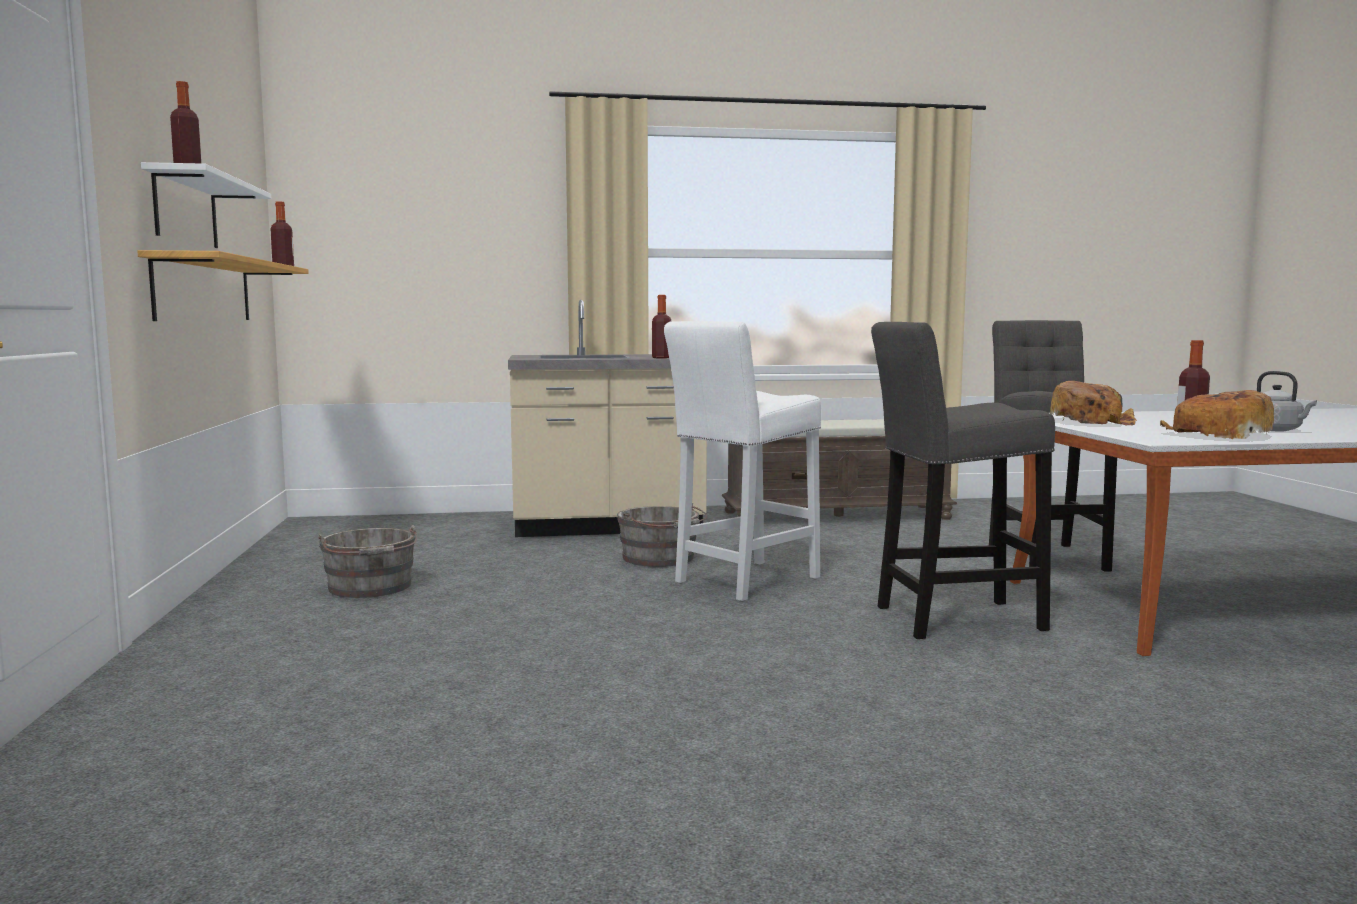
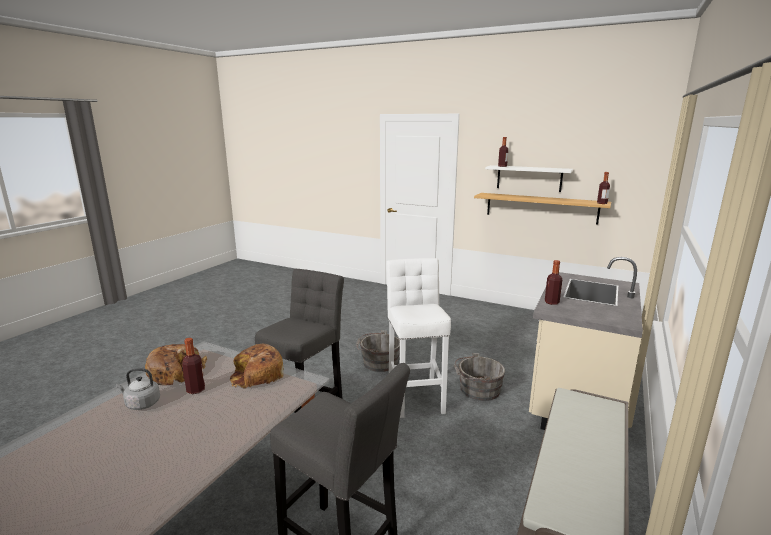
camera: 125 degrees right, 10 degrees up
grey bucket [318,525,417,598] -> grey bucket moved to [356,330,400,372]

